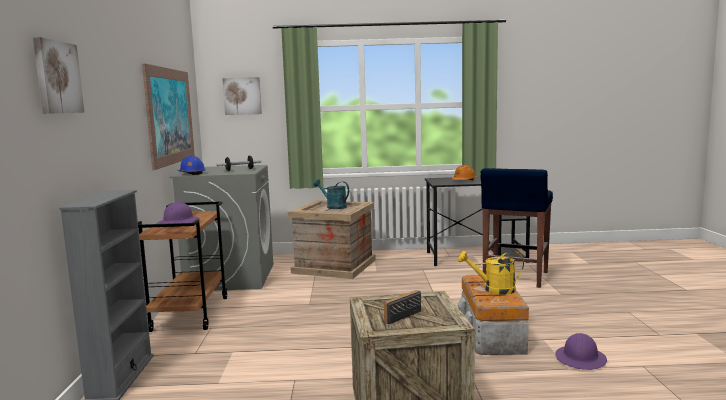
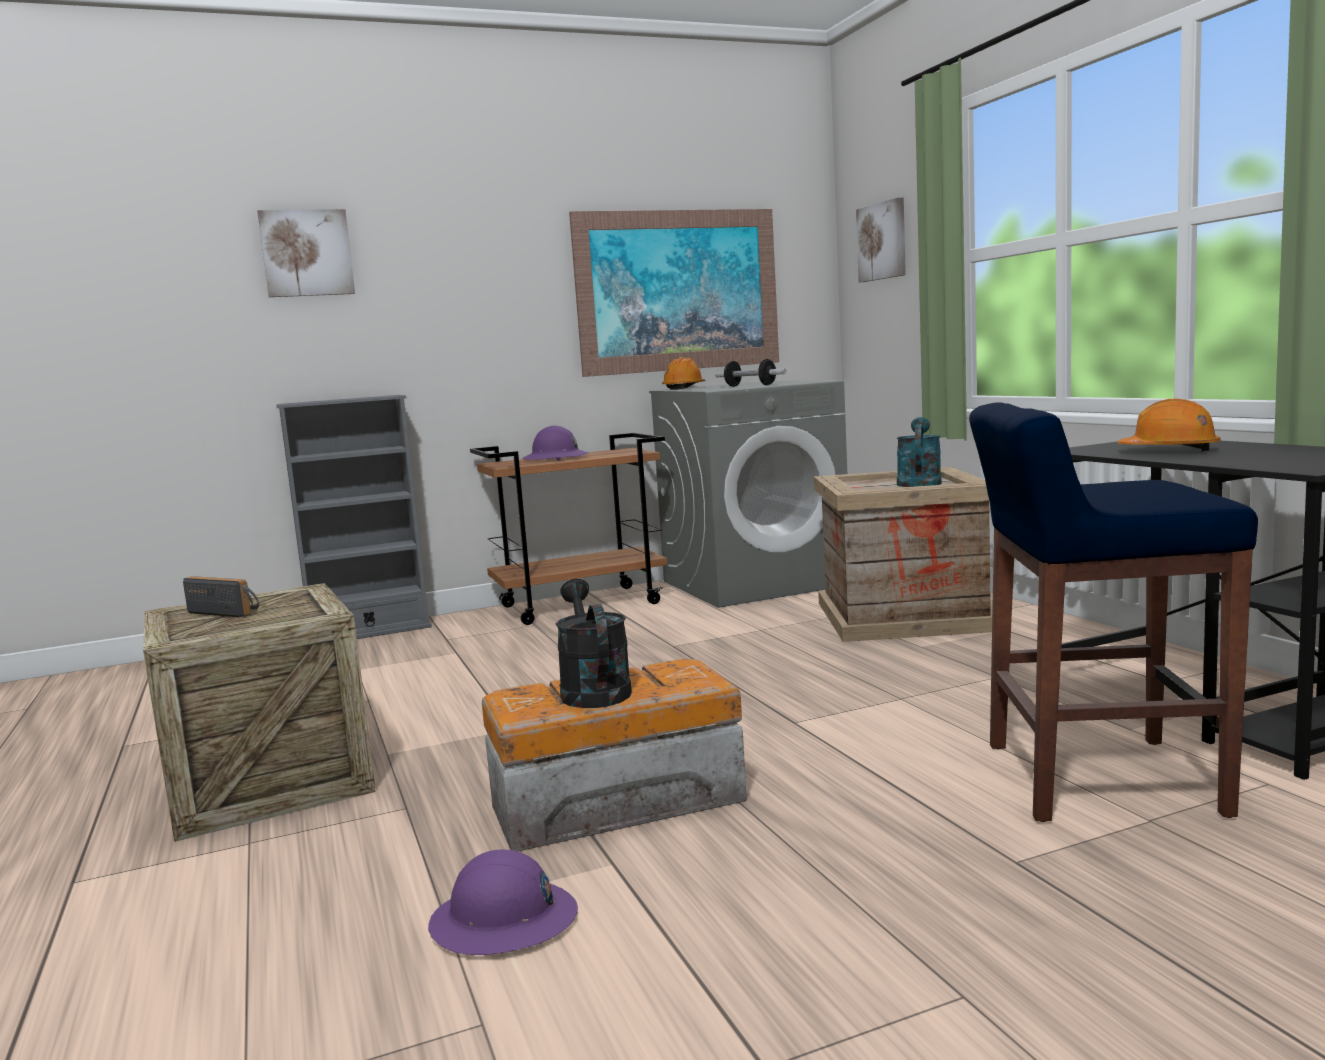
camera: 70 degrees right, 0 degrees up
blue hard hat [177,156,206,175] -> orange hard hat [662,357,706,390]
yellow watering can [458,251,524,295] -> black watering can [556,579,632,708]

